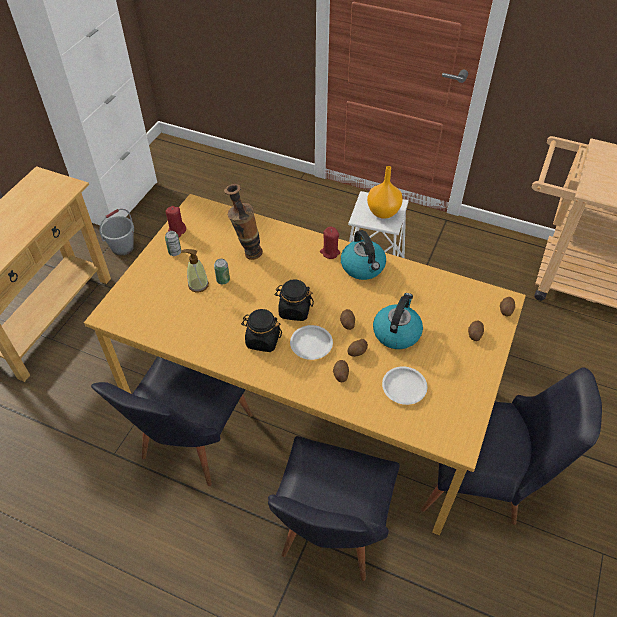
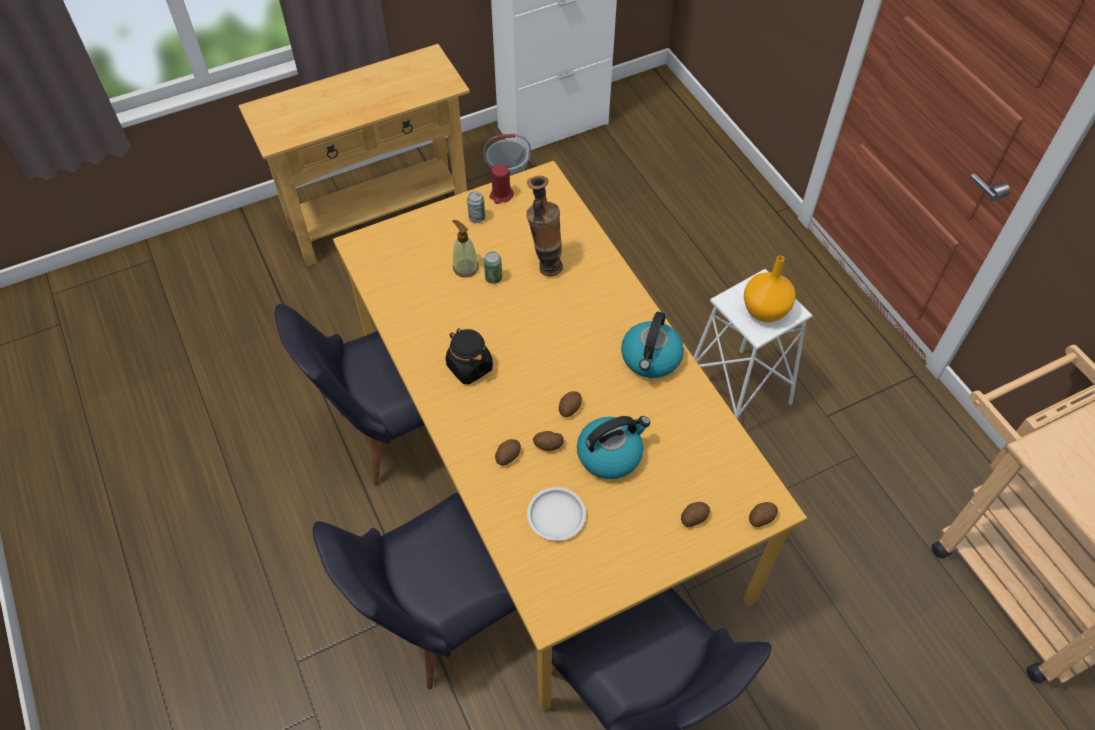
camera: 40 degrees right, 5 degrees up
black jar [274,279,314,321] -> none
white plate [290,325,333,360] -> none
red candle [320,227,340,259] -> none

